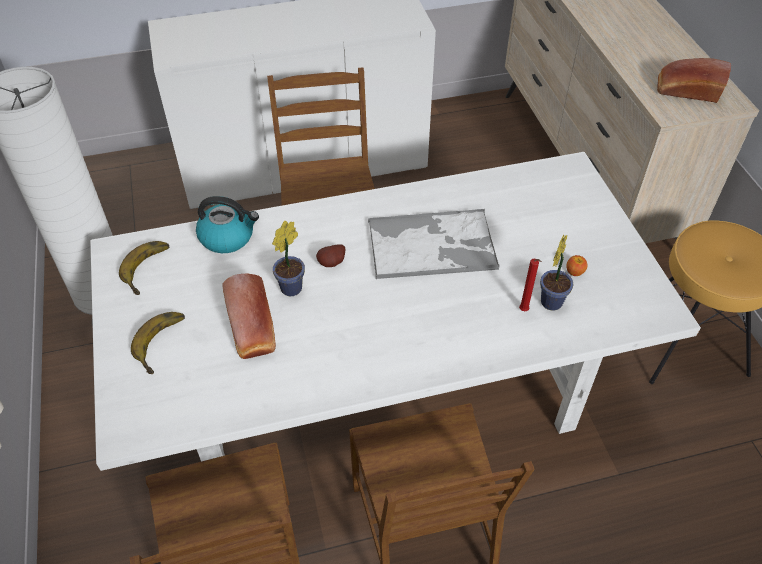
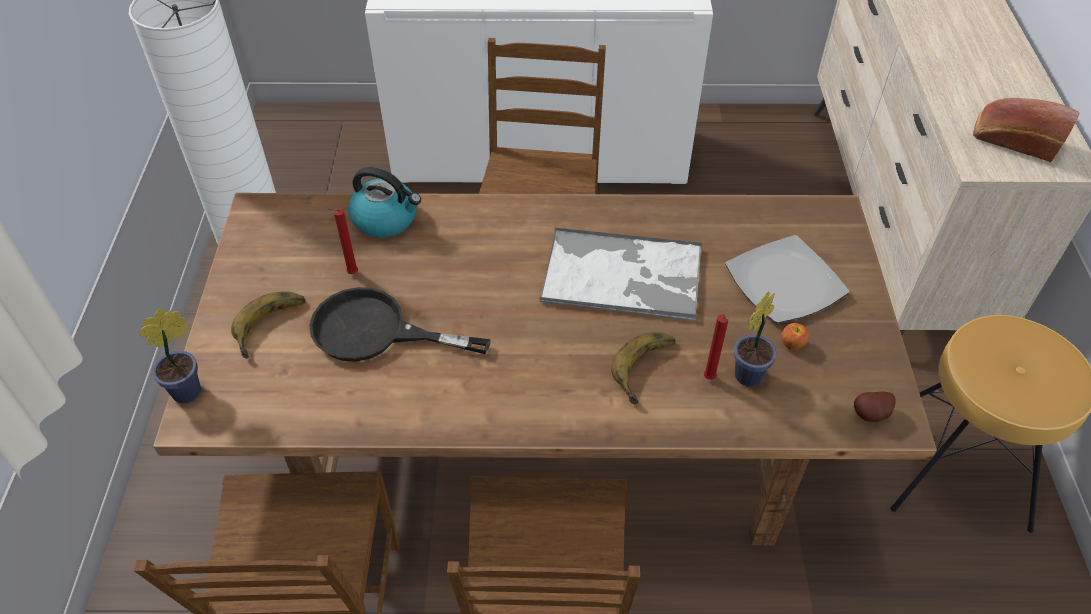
camera: 15 degrees right, 0 degrees up
white dining table [90,152,701,471] -> brown dining table [153,193,937,546]
banana [119,241,170,295] -> banana moved to [611,332,676,404]
bread [222,273,276,359] -> black frying pan [309,287,491,362]
potted plant [272,221,305,296] -> potted plant moved to [139,309,201,403]
potato [316,244,345,267] -> potato moved to [854,392,896,422]
none -> red candle [328,208,358,274]
none -> plate [725,235,849,323]

